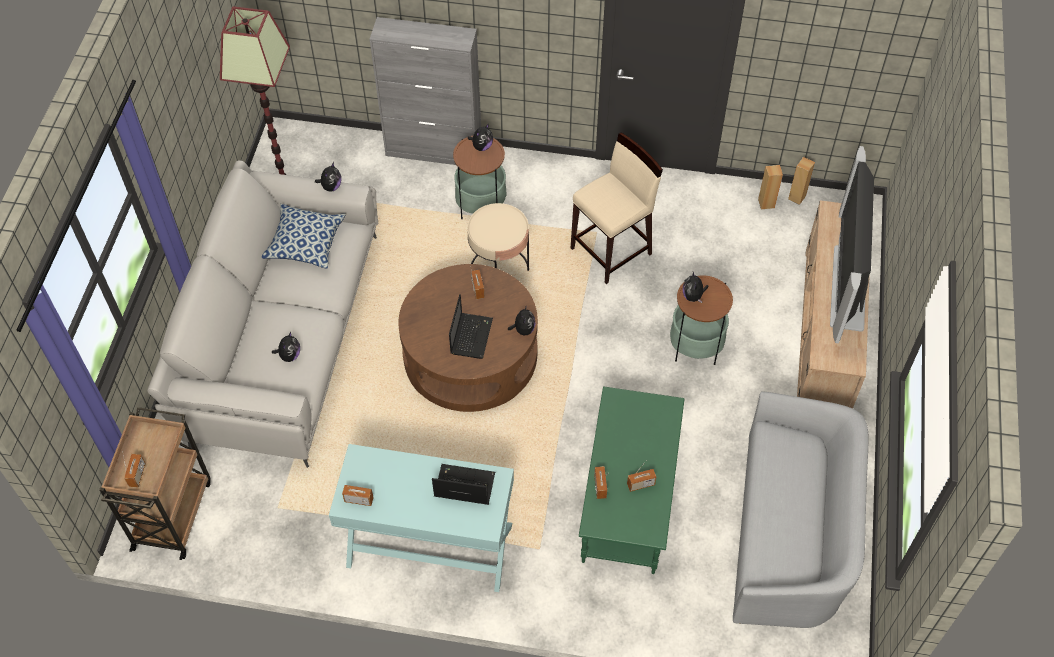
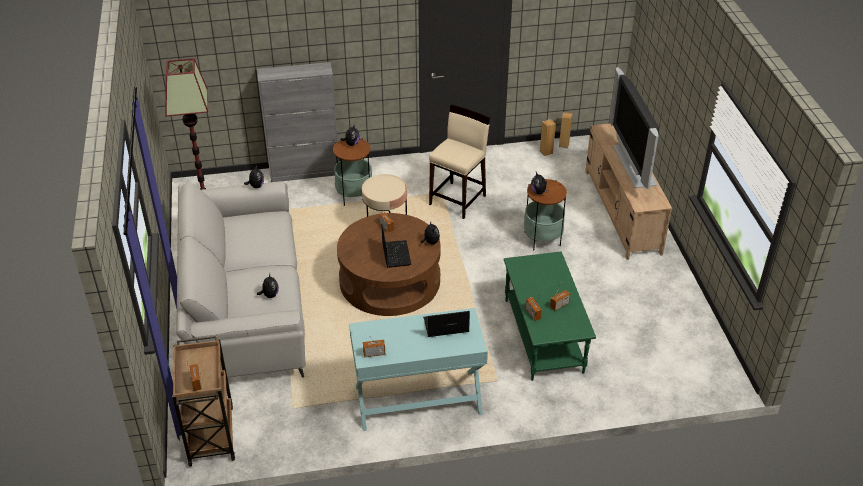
camera: 20 degrees left, 15 degrees down
pillow [262,204,346,268] -> none
grey sofa [733,391,869,628] -> none

